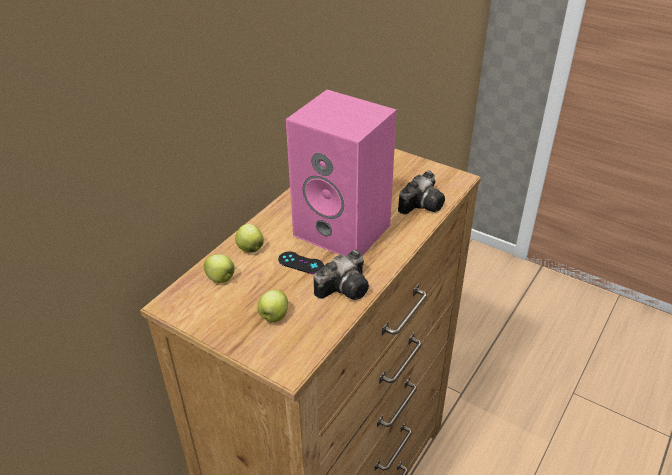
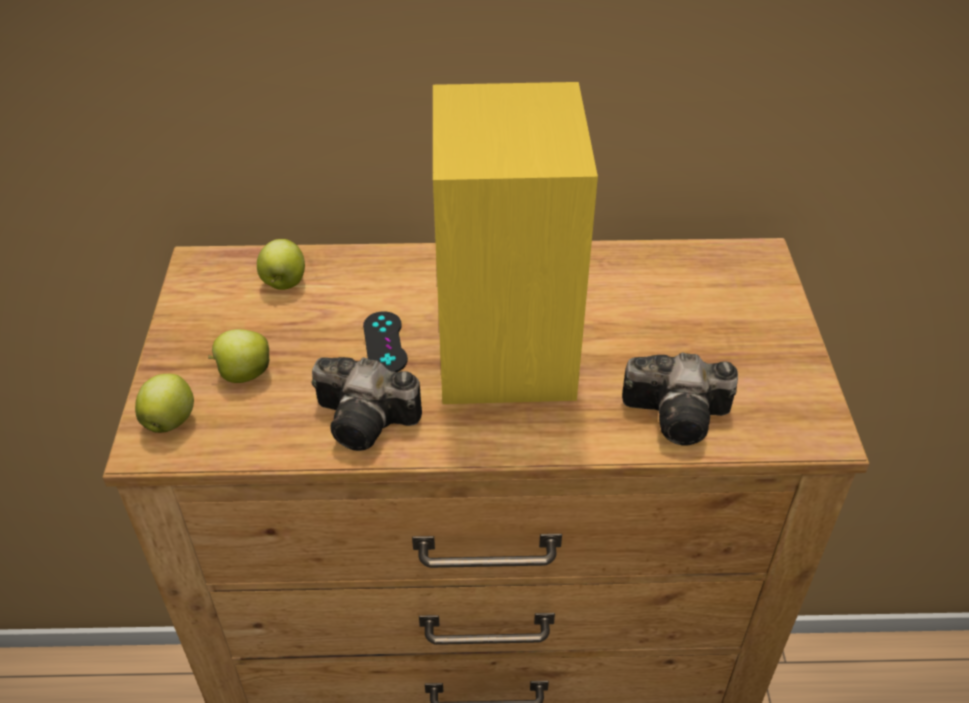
camera: 55 degrees right, 5 degrees up
apple [235,224,264,252] -> apple moved to [135,374,194,433]
pink speaker [286,90,397,256] -> yellow speaker [433,82,598,404]

